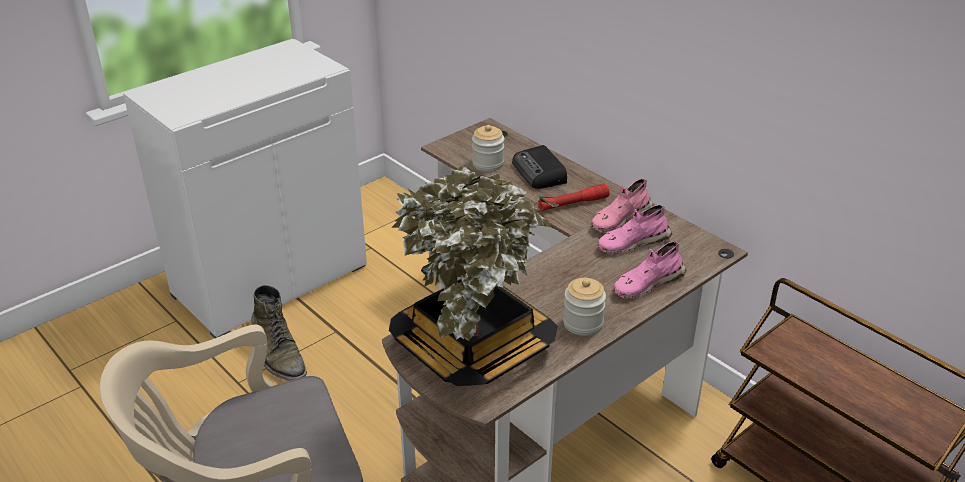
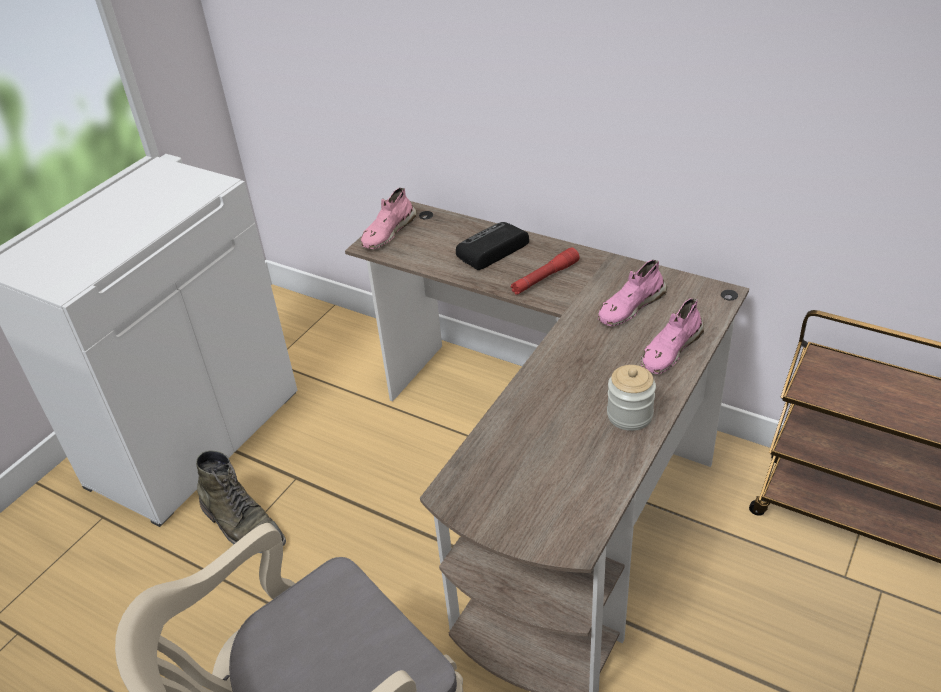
camera: 15 degrees left, 5 degrees up
potted plant [389,167,559,386] -> none
jar [472,125,504,171] -> none
radio [512,145,567,189] -> radio turned 90 degrees clockwise [456,222,529,270]
pink shoe [591,179,653,232] -> pink shoe moved to [361,188,417,249]

